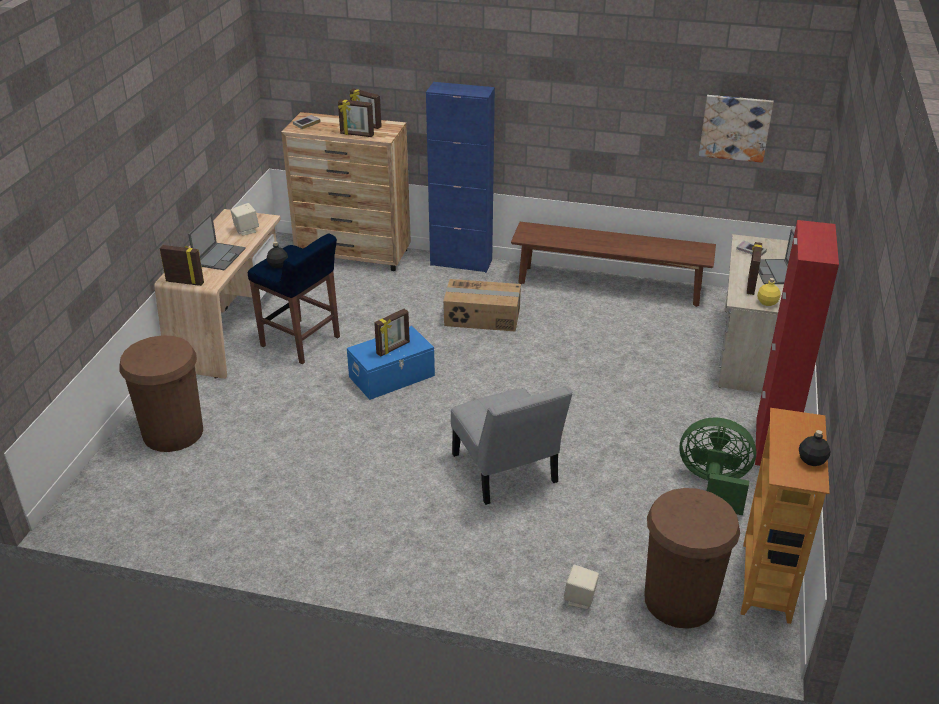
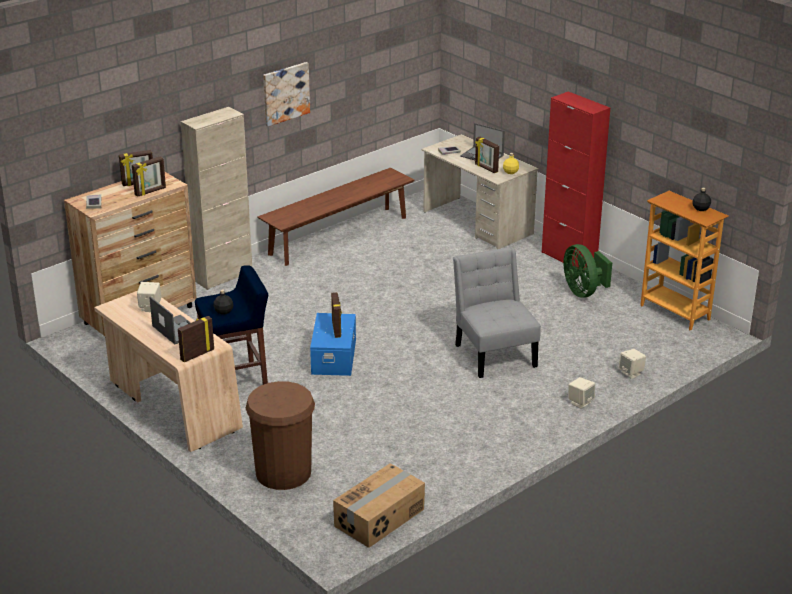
camera: 55 degrees left, 5 degrees down
blue cabinet [426,82,495,273] -> beige cabinet [181,107,252,290]
cardboard box [443,279,521,332] -> cardboard box moved to [333,463,425,548]
grey chair [451,386,573,505] -> grey chair turned 120 degrees counterclockwise [453,247,541,378]
brown trash can [644,488,740,629] -> none
green fan [680,418,756,515] -> green fan turned 75 degrees counterclockwise [563,244,612,298]
picture [699,95,774,163] -> picture moved to [263,62,310,126]
none -> beige speaker [569,377,595,409]

